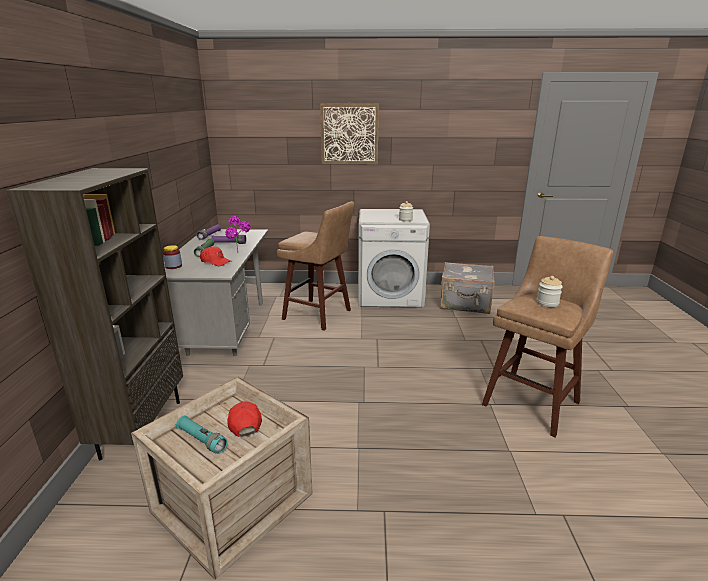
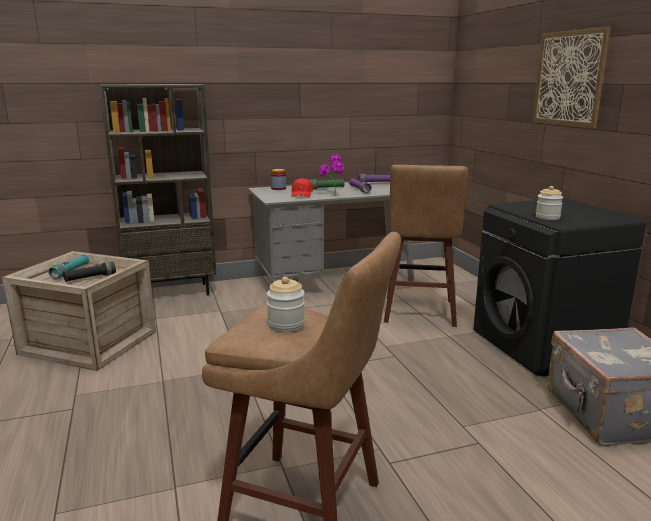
camera: 70 degrees right, 5 degrees down
red cap [228,401,262,437] -> black flashlight [63,262,116,282]
white washing machine [358,209,430,308] -> black washing machine [473,198,646,377]

